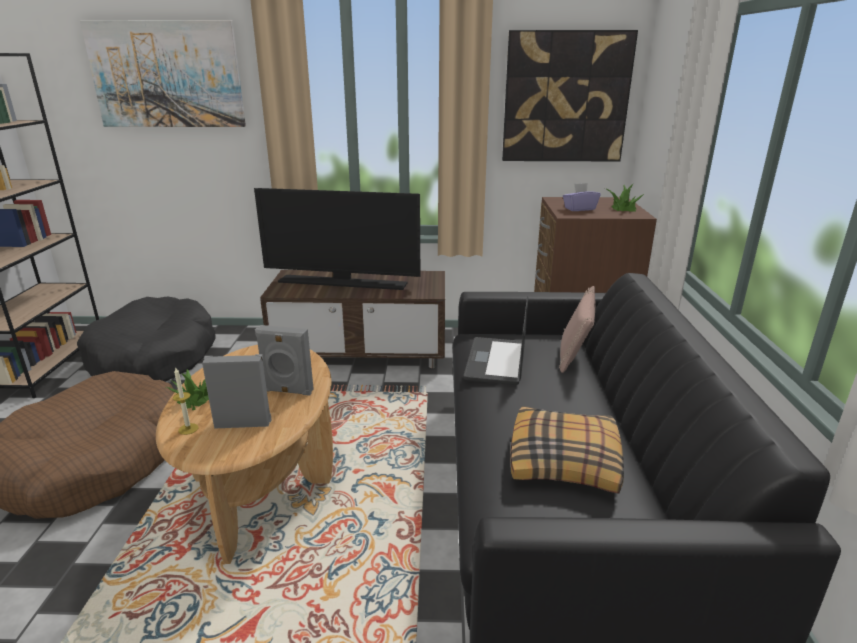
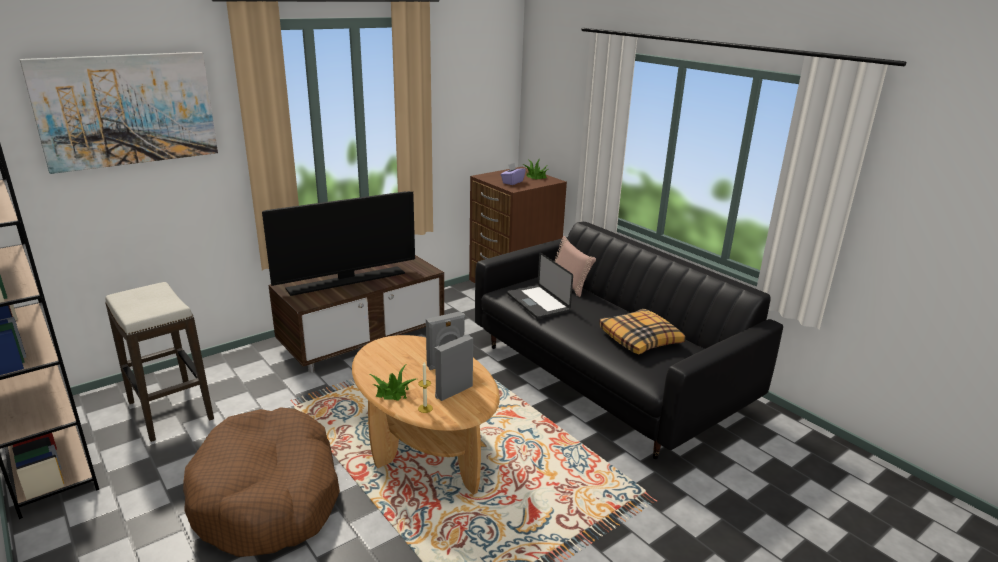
camera: 40 degrees left, 0 degrees up
black dog bed [77,297,216,382] -> stool [105,282,214,442]
picture [502,30,638,161] -> none

